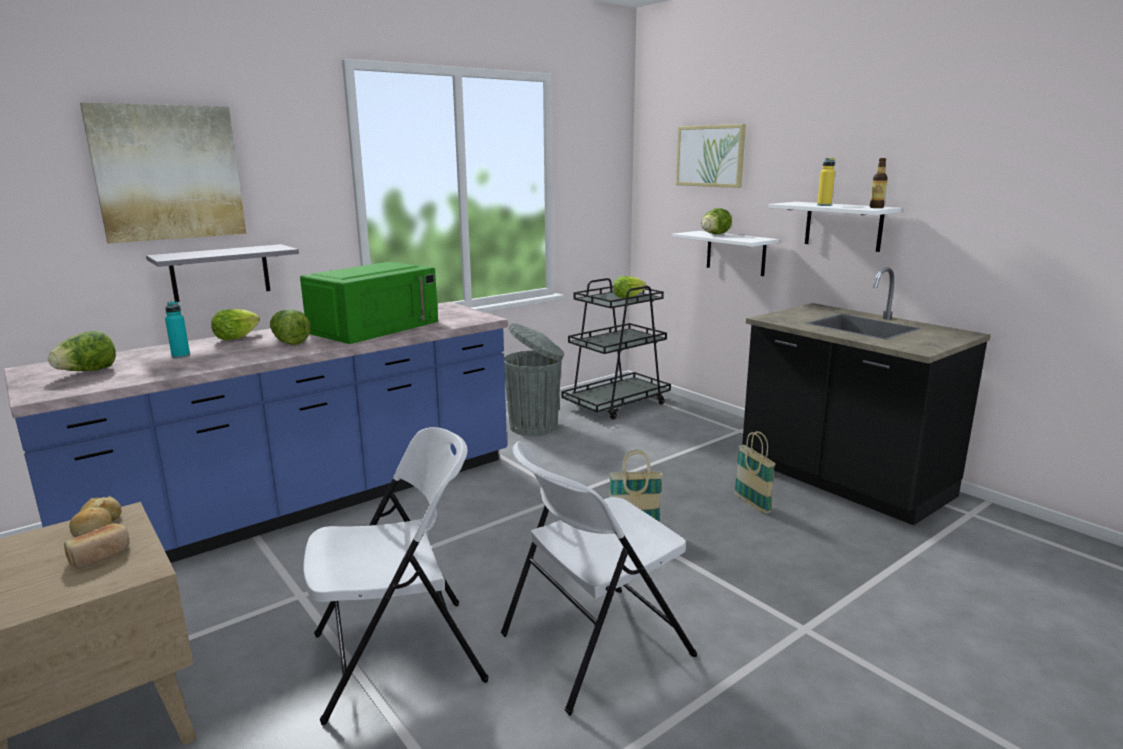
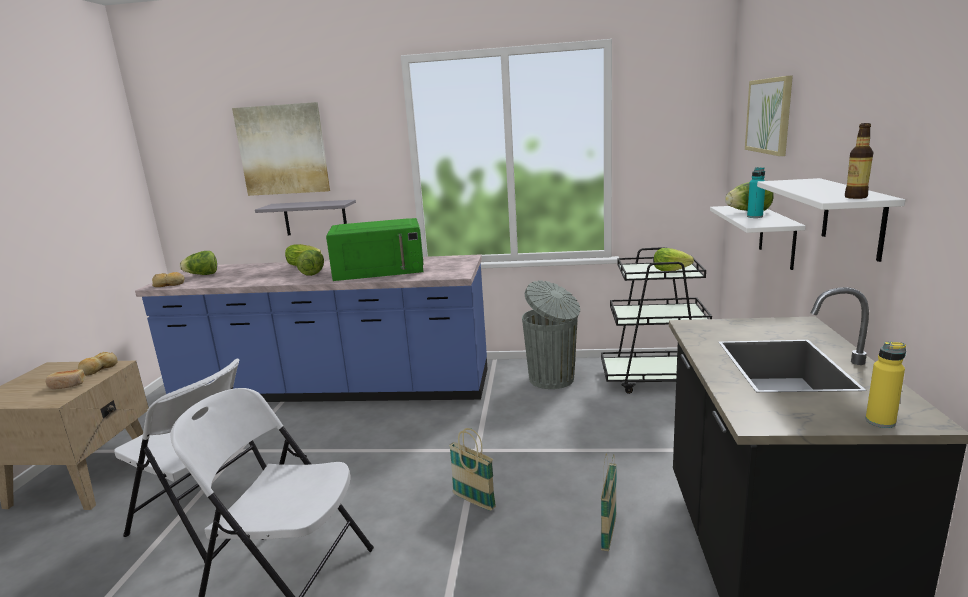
camera: 45 degrees right, 0 degrees up
turquoise bottle [165,301,190,358] -> turquoise bottle moved to [747,167,765,218]
yellow bottle [817,158,835,206] -> yellow bottle moved to [865,342,906,428]
none -> bread [152,272,185,287]

